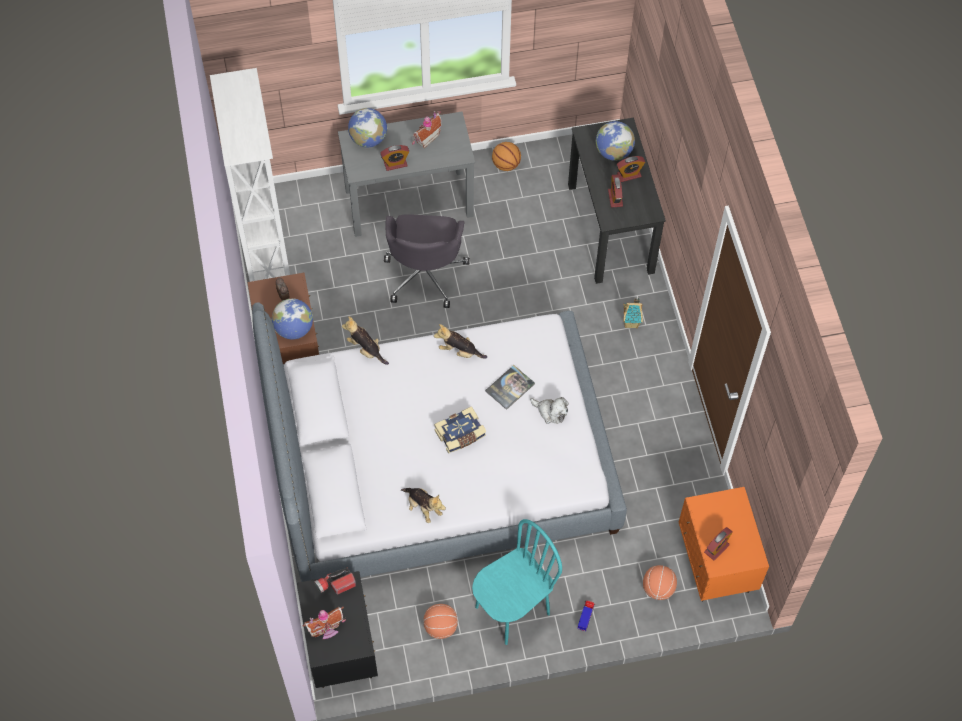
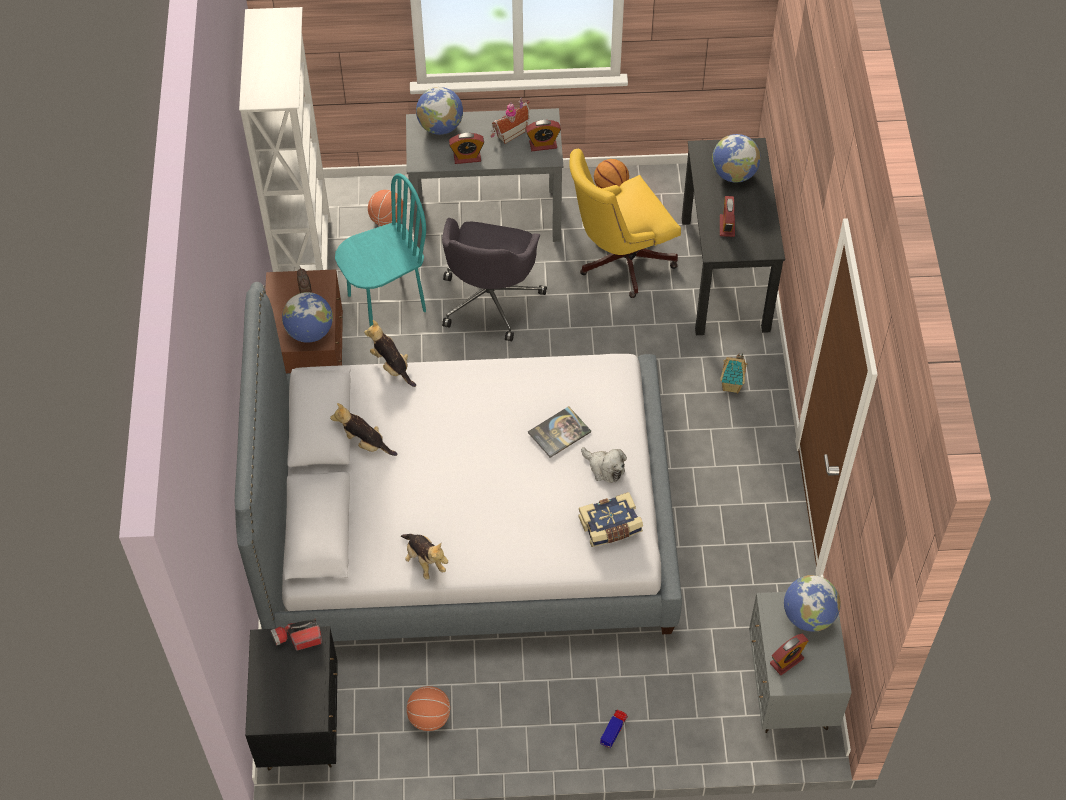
camera: 10 degrees right, 5 degrees down
toy house [302,607,346,639] -> none
plush toy [434,324,487,359] -> plush toy moved to [330,403,397,456]
book [434,406,486,453] -> book moved to [579,492,643,547]
turquoise chair [472,519,562,645] -> turquoise chair moved to [335,174,426,326]
alarm clock [617,156,645,182] -> alarm clock moved to [526,120,561,151]
basketball [643,565,677,600] -> basketball moved to [368,190,403,226]
orange nightstand [679,487,769,602] -> grey nightstand [749,592,852,733]
none -> yellow office chair [569,149,681,298]
none -> globe [784,575,841,632]

